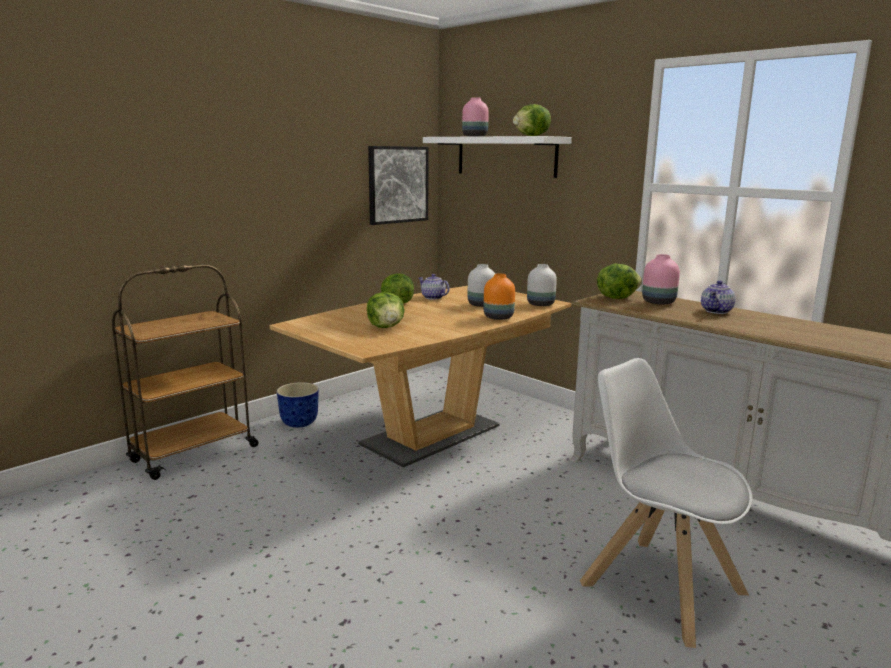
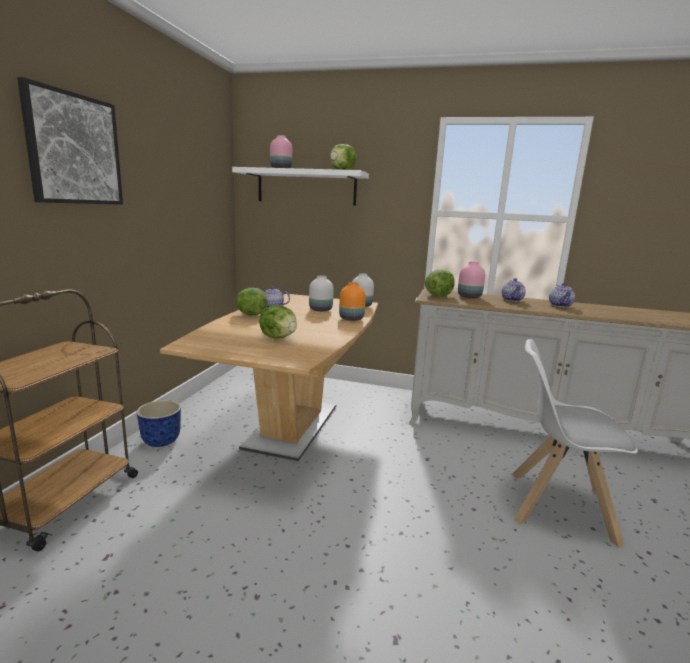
camera: 30 degrees left, 0 degrees up
picture [368,146,429,225] -> picture moved to [17,77,123,205]
none -> teapot [549,283,575,307]

